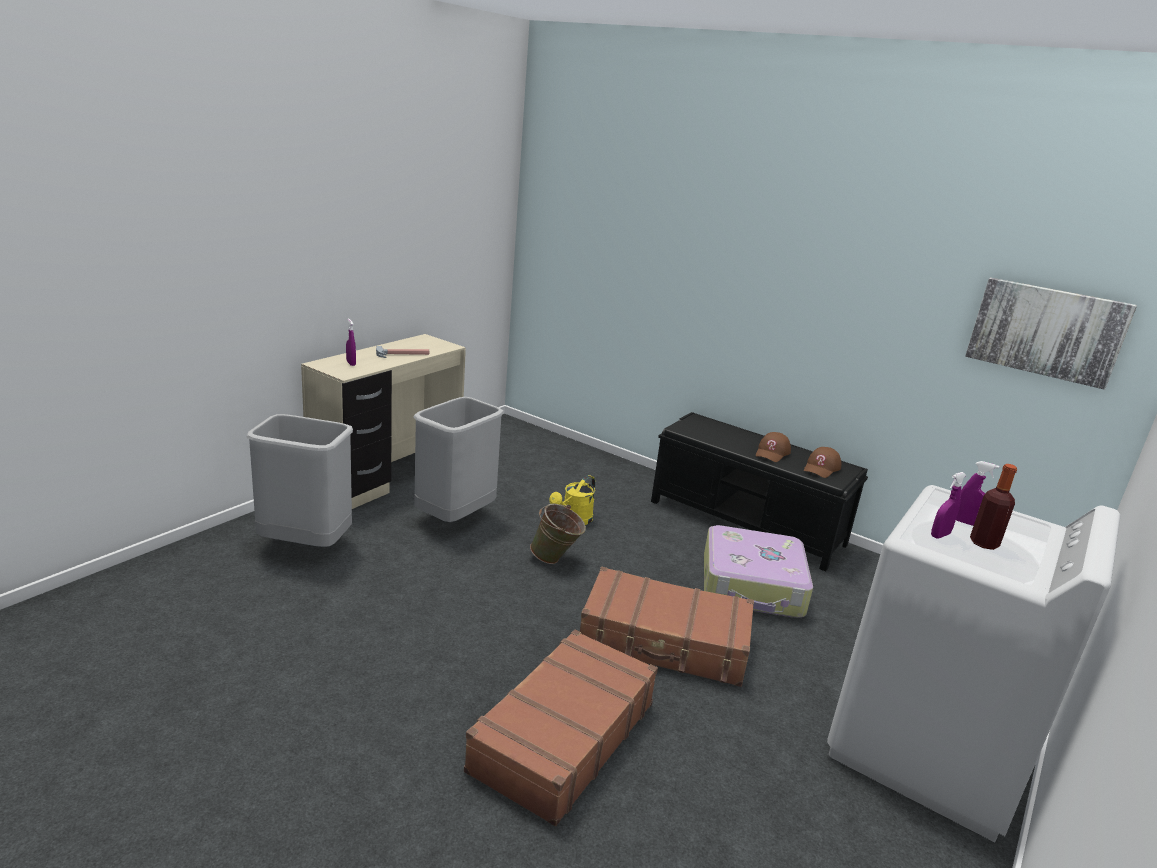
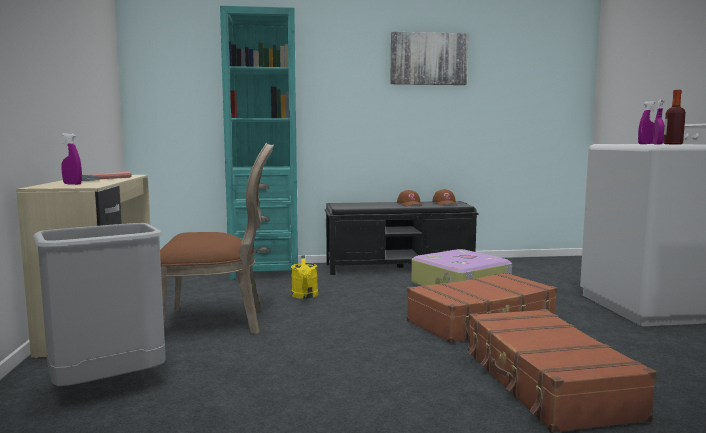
camera: 40 degrees left, 15 degrees down
grey trash can [414,397,504,522] -> brown chair [160,143,274,334]
green bucket [530,504,586,564] -> none
picture [965,278,1137,390] -> picture moved to [390,32,468,85]
none -> turquoise bookcase [220,6,298,280]

